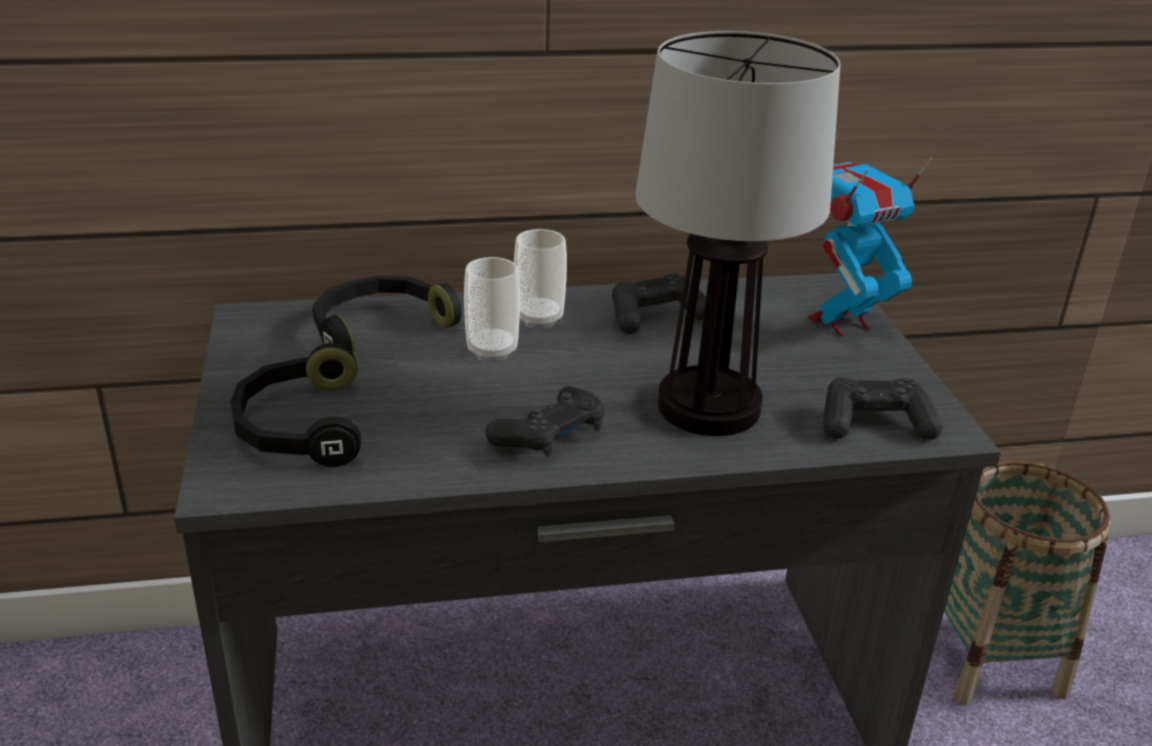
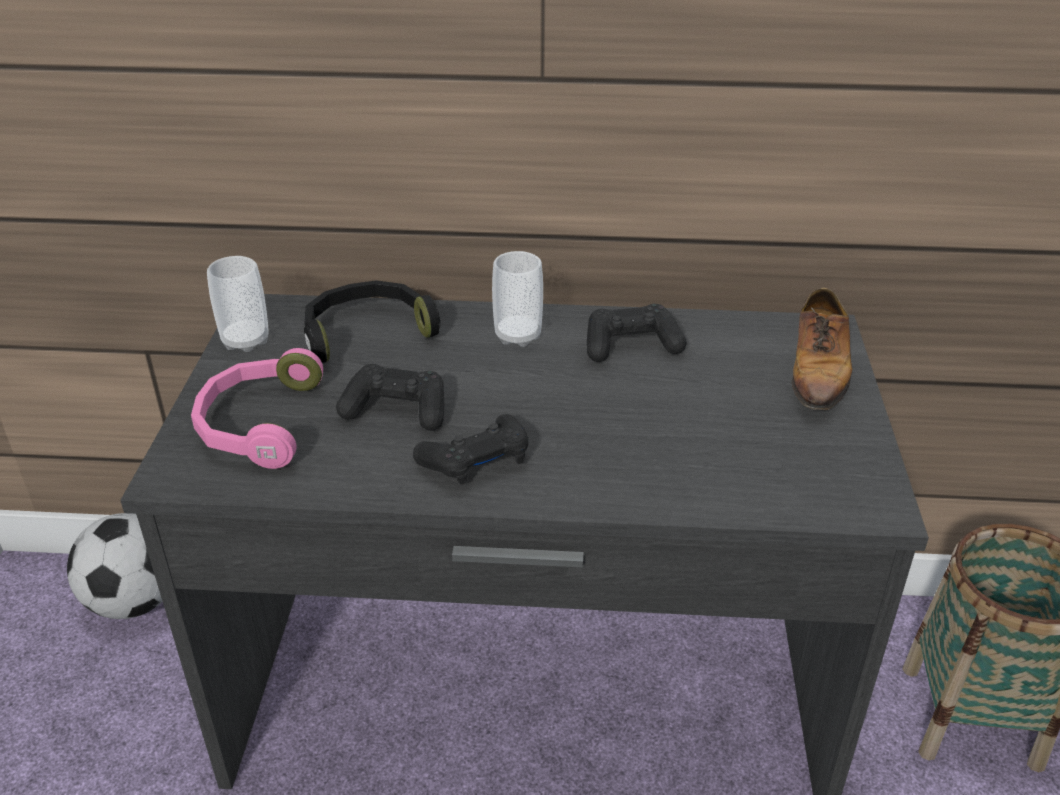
camera: 15 degrees right, 5 degrees up
black headphones [231,343,361,467] -> pink headphones [191,348,323,469]
cup [464,257,520,361] -> cup moved to [207,256,269,352]
table lamp [635,31,840,436] -> none
toy robot [808,158,932,337] -> shoe [792,288,852,410]
black game controller [824,378,943,439] -> black game controller moved to [336,364,444,431]
none -> football [67,513,163,619]

